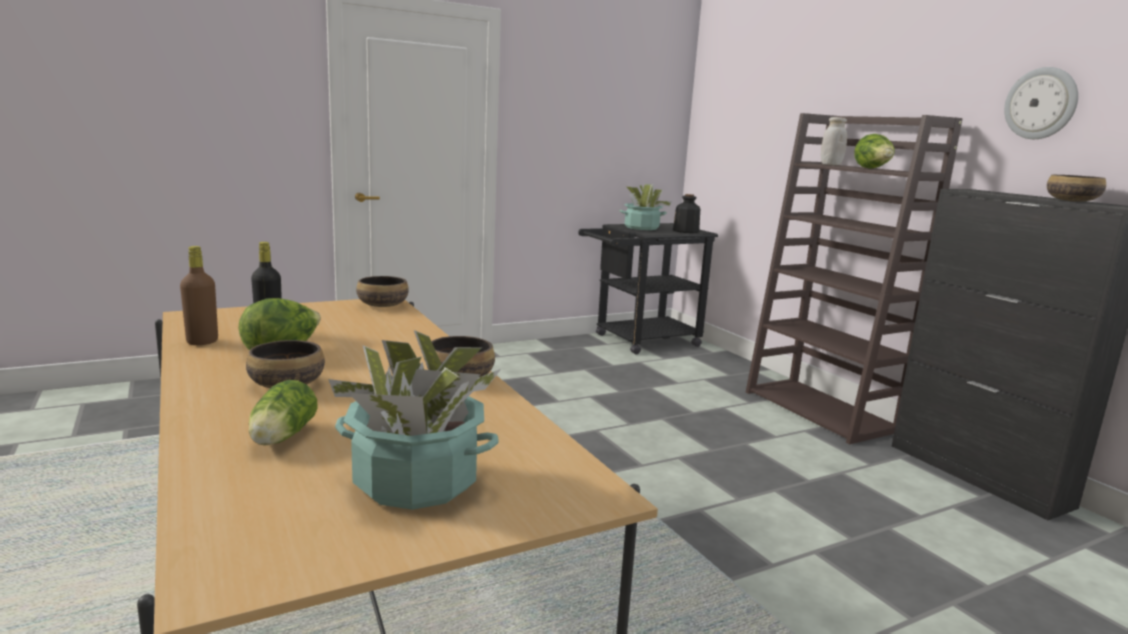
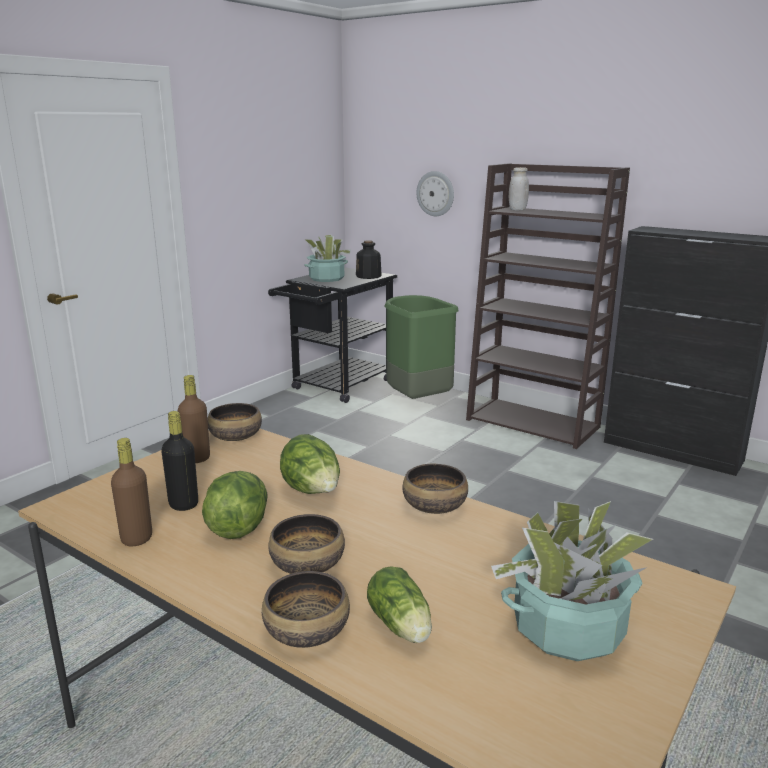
camera: 25 degrees left, 5 degrees up
lettuce [854,134,894,169] -> lettuce moved to [280,434,340,494]
wall clock [1004,67,1078,139] -> wall clock moved to [416,171,454,216]
bowl [1047,175,1106,202] -> bowl moved to [262,571,350,648]
none -> brown bottle [178,375,210,463]
none -> green trash can [384,295,459,399]

